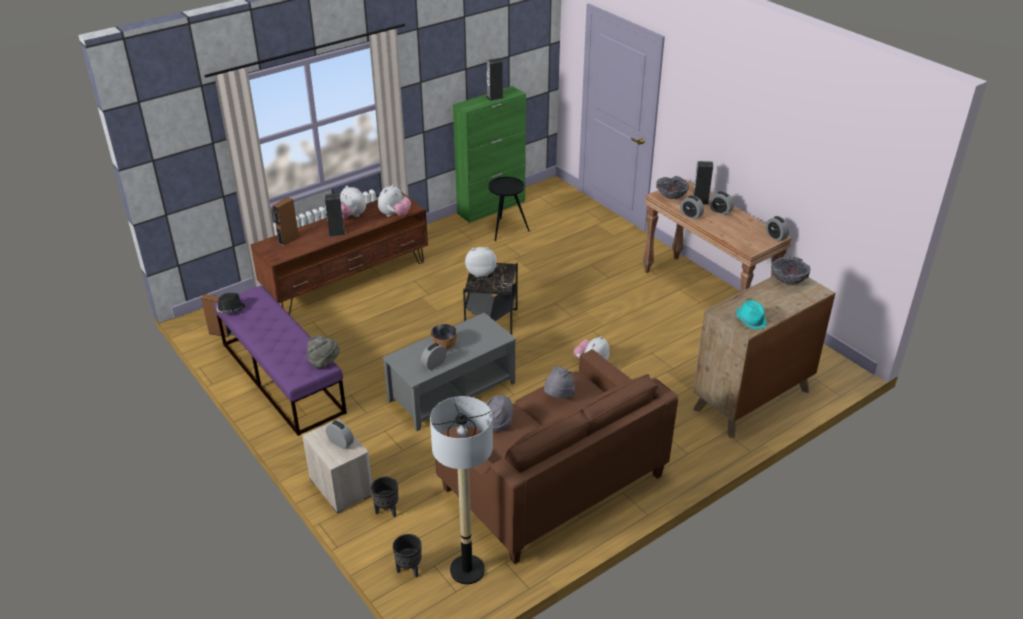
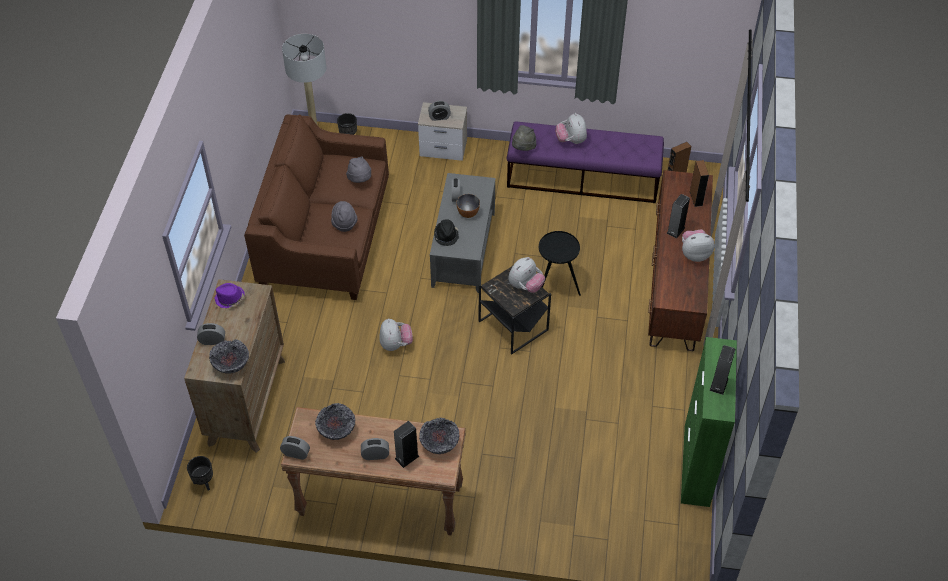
camera: 135 degrees right, 15 degrees up
black hat [216,293,245,313] -> black hat moved to [434,220,459,246]
black planter [371,476,398,517] -> black planter moved to [187,456,213,491]
plush toy [378,184,411,217] -> plush toy moved to [555,113,587,144]
black side table [488,177,529,241] -> black side table moved to [539,231,581,296]
alarm clock [680,195,704,220] -> alarm clock moved to [197,323,225,345]
turquoise hat [736,300,767,330] -> purple hat [214,283,245,308]
none -> bowl [315,403,355,440]

